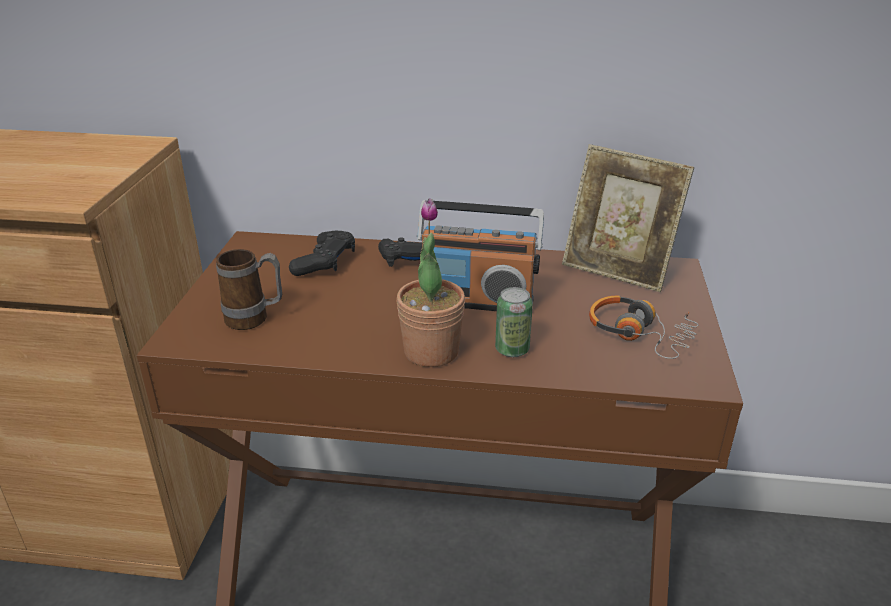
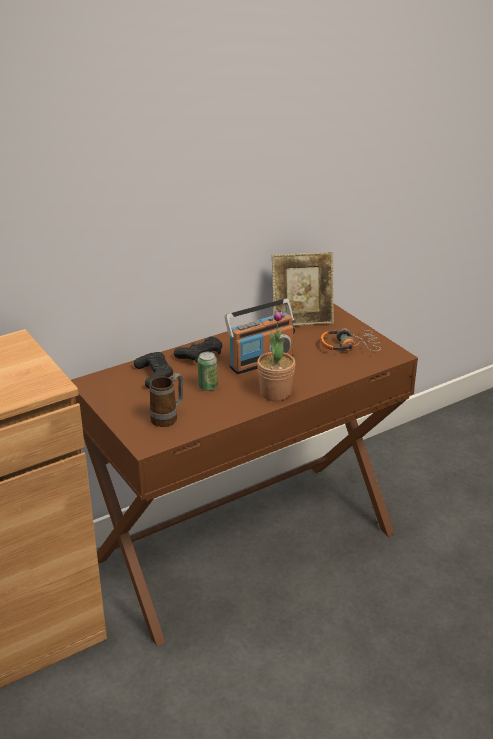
camera: 40 degrees left, 0 degrees up
can [495,287,533,357] -> can moved to [198,352,218,391]

